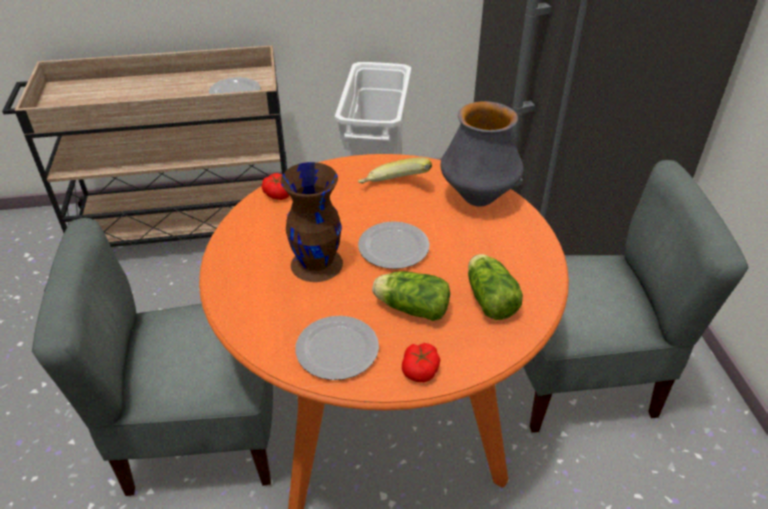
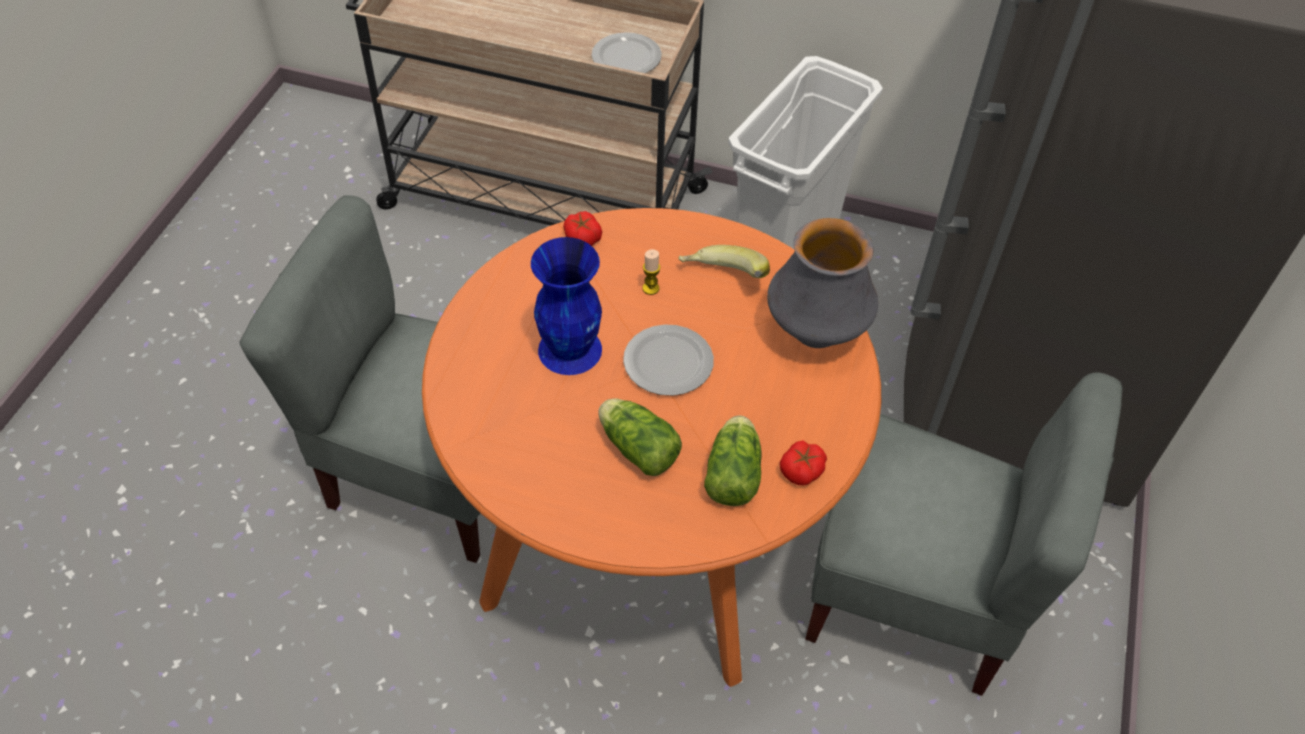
camera: 25 degrees right, 10 degrees up
brown vase [281,162,343,282] -> blue vase [531,237,602,375]
plate [295,316,379,380] -> none
tomato [402,343,440,382] -> tomato moved to [780,440,827,486]
none -> candle [642,249,660,295]

